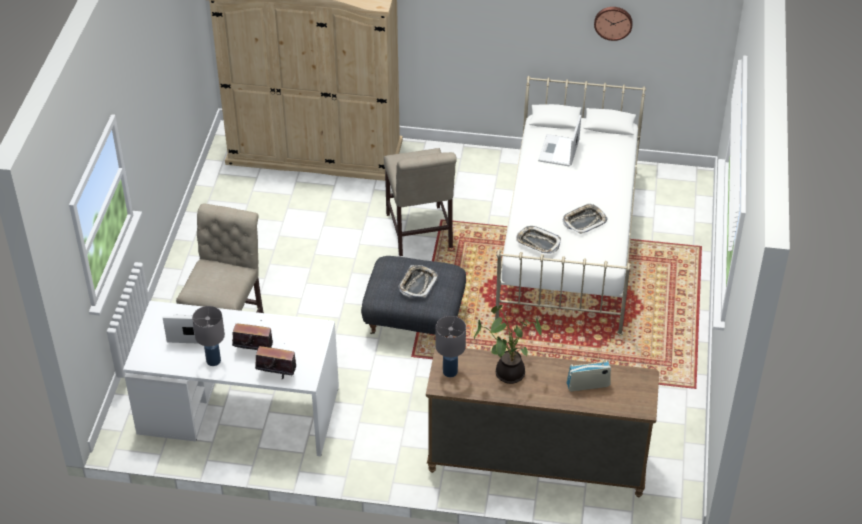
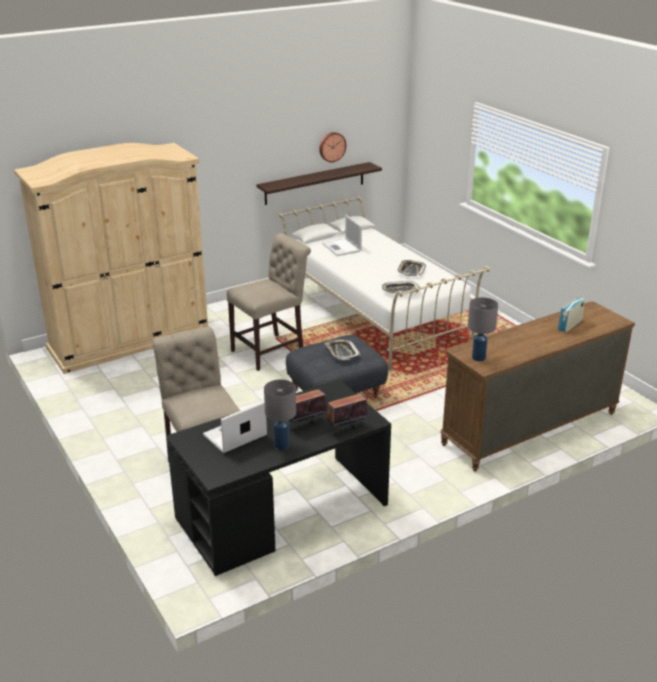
camera: 40 degrees left, 15 degrees down
white desk [123,301,339,456] -> black desk [166,379,391,576]
beige chair [384,148,457,256] -> beige chair turned 75 degrees counterclockwise [227,233,311,371]
potted plant [474,305,542,384] -> none
none -> shelf [257,162,382,205]

